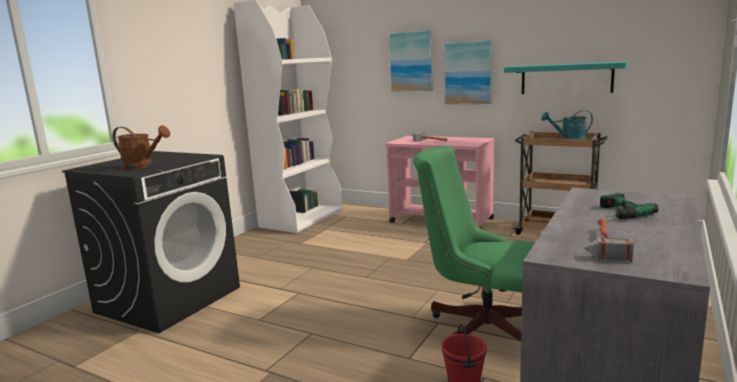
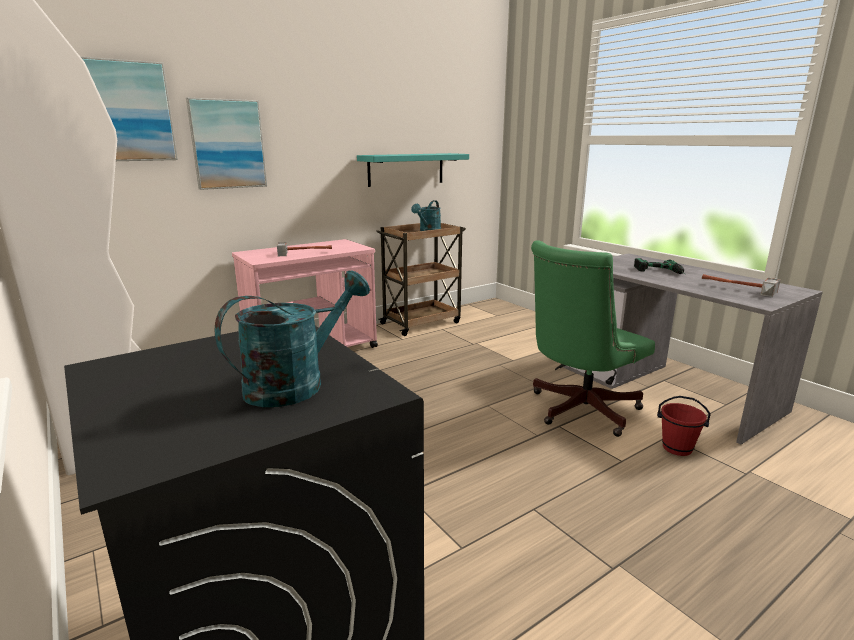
camera: 65 degrees left, 5 degrees up
brown watering can [113,125,170,170] -> turquoise watering can [214,271,370,407]
picture [443,40,493,104] -> picture moved to [81,57,178,161]

